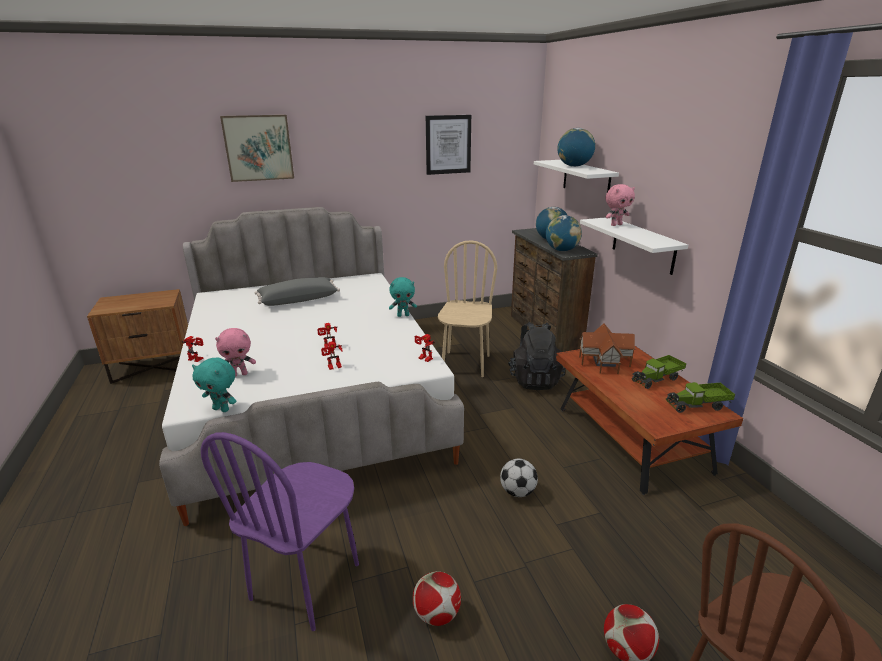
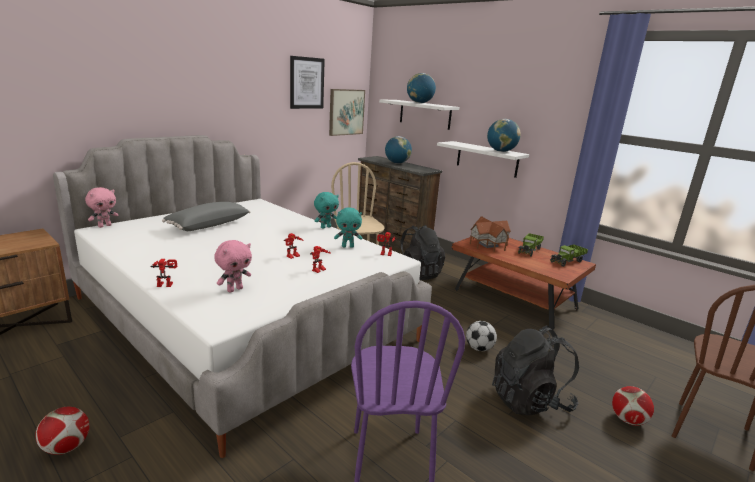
camera: 30 degrees left, 5 degrees down
turquoise plush toy [192,358,236,412] -> turquoise plush toy moved to [334,207,362,247]
picture [220,115,294,182] -> picture moved to [329,89,365,136]
football [413,571,461,626] -> football moved to [35,407,90,455]
globe [546,215,582,251] -> globe moved to [487,119,521,152]
pink plush toy [605,184,635,226] -> pink plush toy moved to [85,187,118,228]
none -> black backpack [492,326,579,416]

